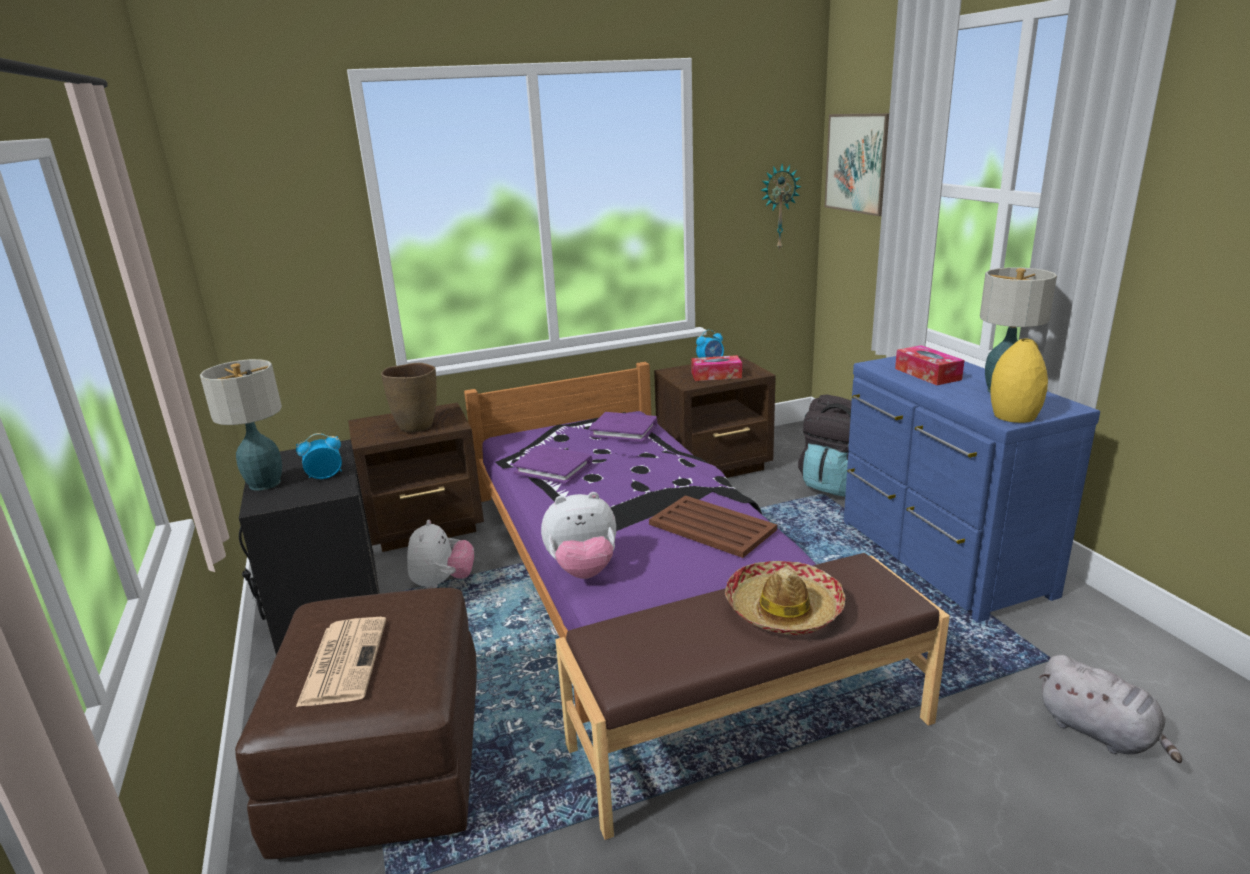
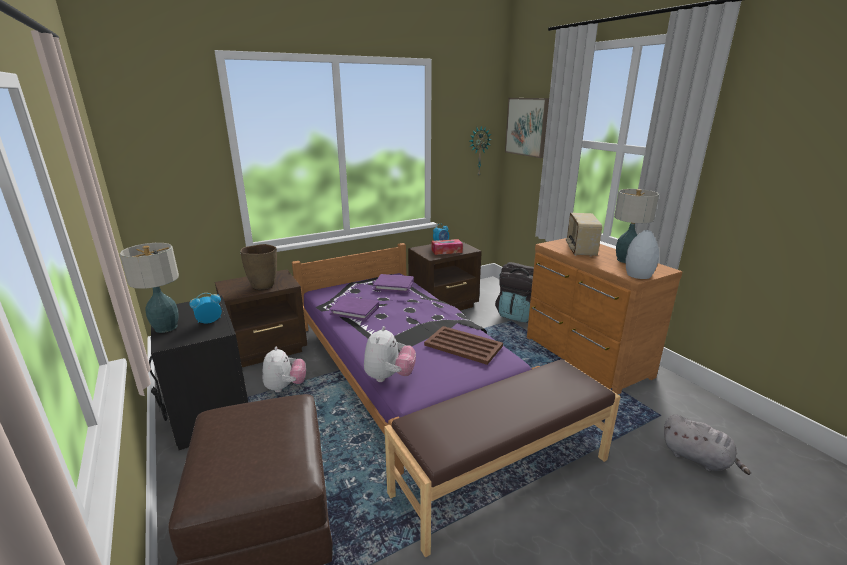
camera: 10 degrees left, 0 degrees up
newspaper [296,617,386,707] -> none
plush toy [541,492,616,579] -> plush toy turned 60 degrees counterclockwise [364,326,416,382]
hat [725,561,845,635] -> none
blue dresser [844,356,1100,622] -> brown dresser [527,238,682,394]
tissue box [895,345,964,385] -> radio [566,213,602,257]
yellow vase [990,338,1048,423] -> grey vase [626,230,659,279]

